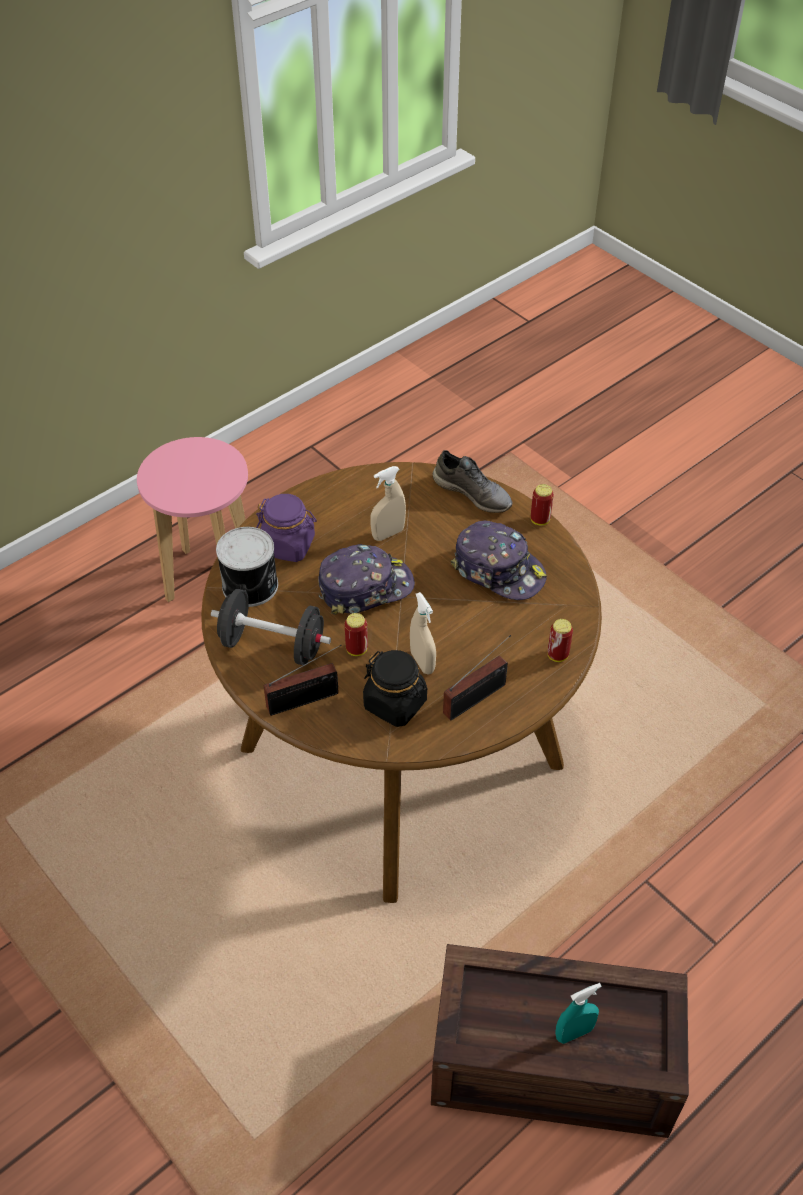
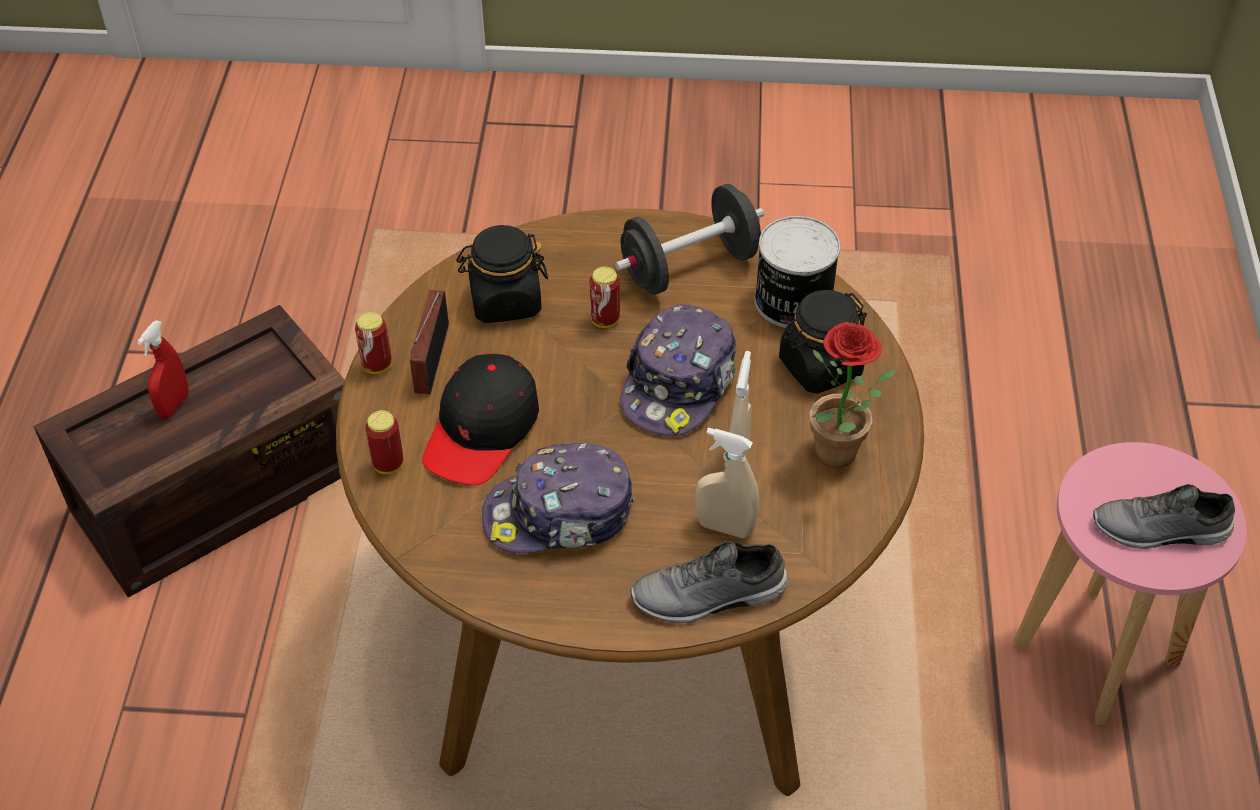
camera: 135 degrees right, 0 degrees up
purple jar [256,494,317,562] -> black jar [779,290,867,394]
radio [264,645,342,716] -> none
beige spray bottle [410,592,436,674] -> beige spray bottle moved to [695,428,759,538]
can [531,484,554,526] -> can moved to [355,312,392,374]
turquoise spray bottle [555,983,602,1044] -> red spray bottle [137,320,189,419]
none -> black cap [422,353,539,485]
none -> potted plant [810,322,896,468]
none -> grey shoe [1093,484,1235,549]

